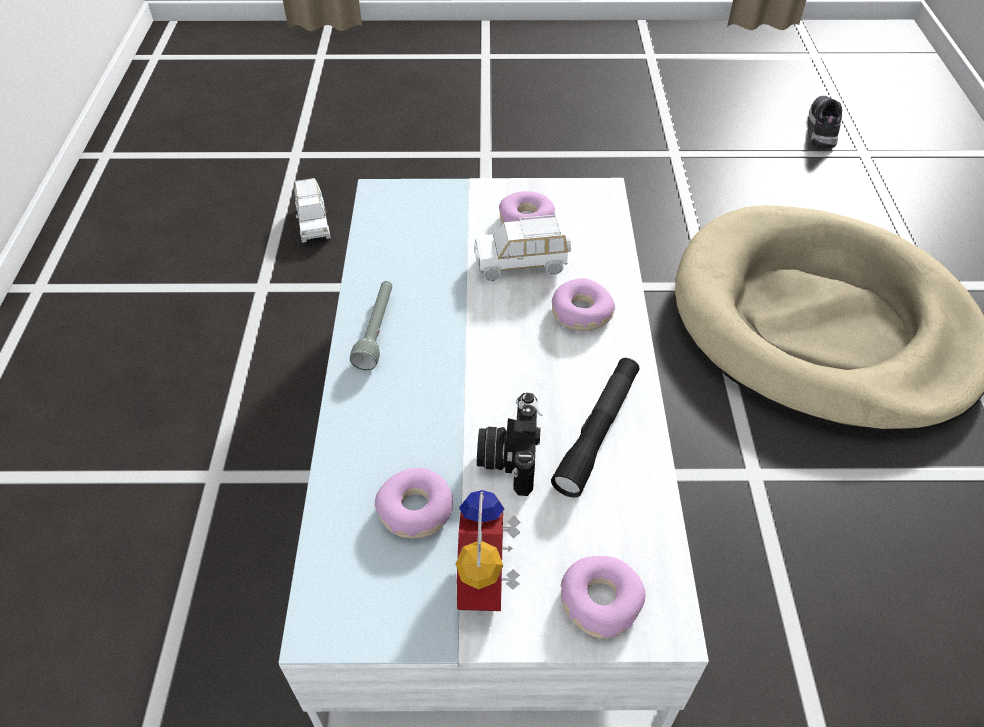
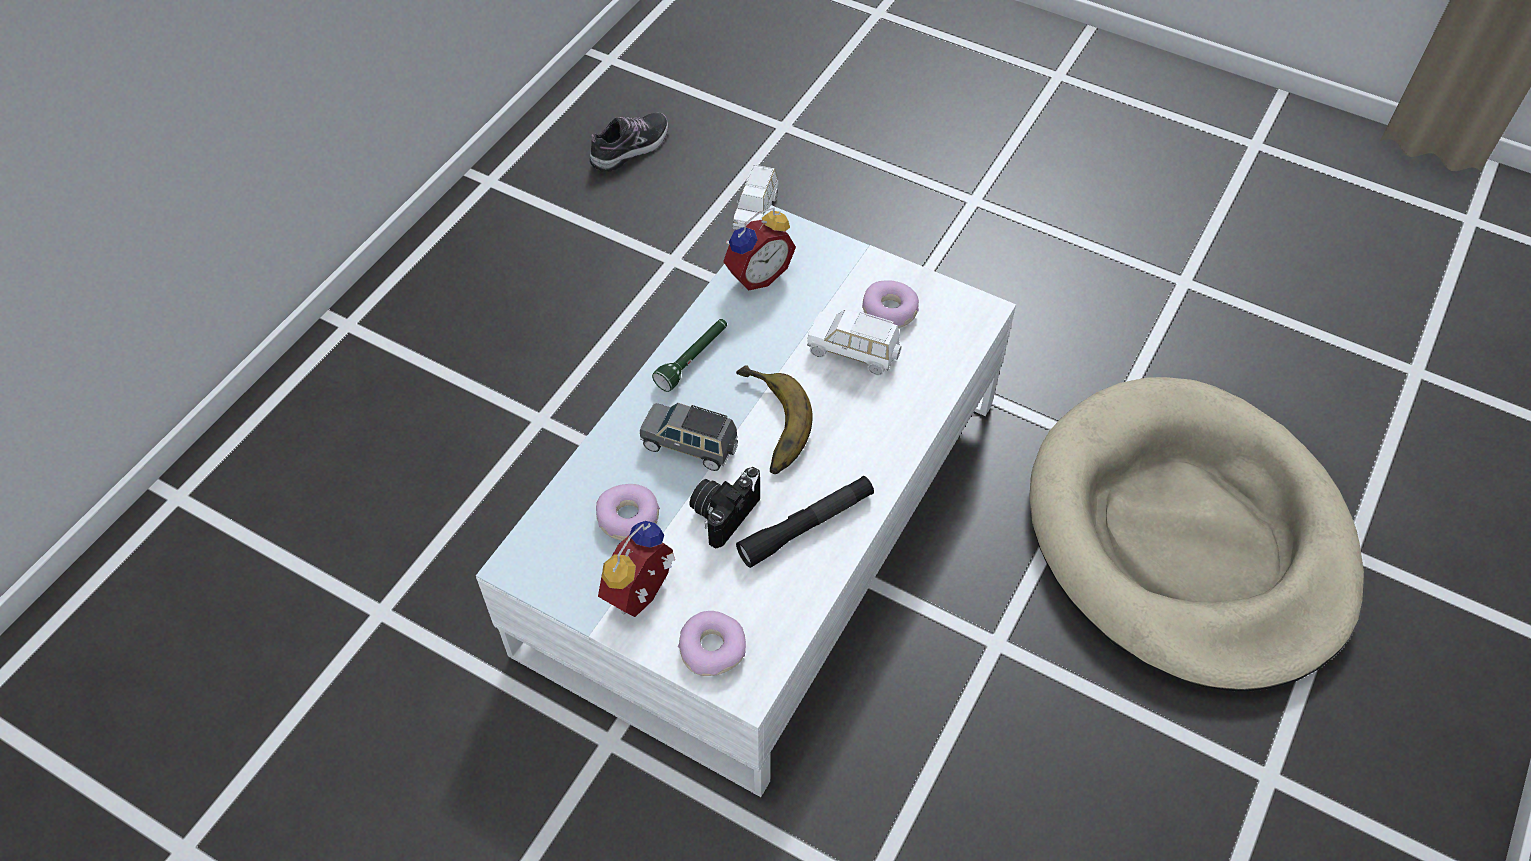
camera: 30 degrees right, 5 degrees up
grey flashlight [350,281,392,370] -> green flashlight [652,319,727,392]
donut [552,278,615,331] -> none
shoe [809,96,842,149] -> shoe moved to [590,113,668,172]
none -> grey toy car [640,403,738,471]
none -> alarm clock [723,208,796,291]
none -> banana [736,365,813,474]

